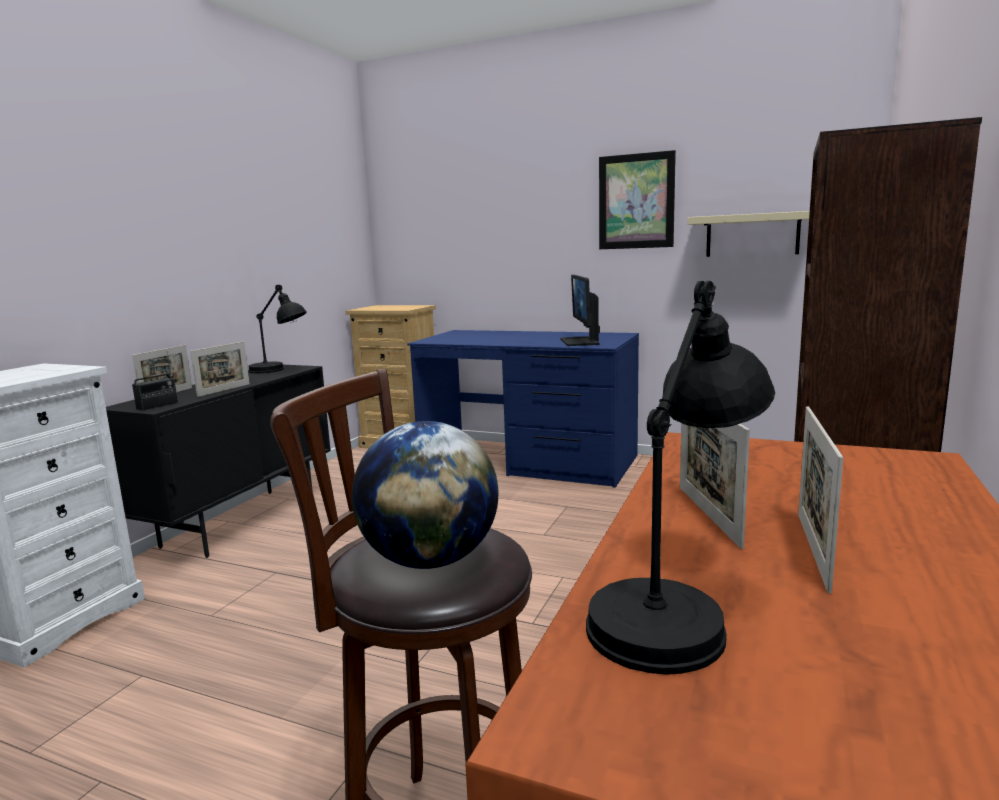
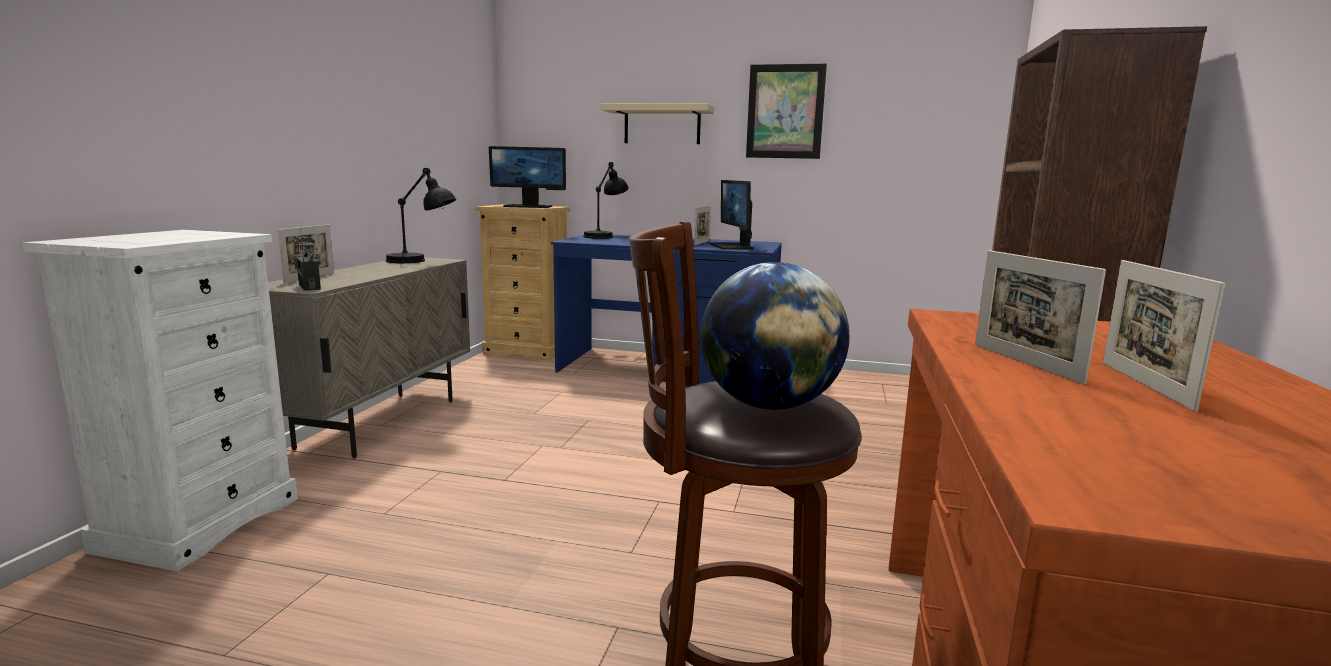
camera: 10 degrees left, 0 degrees up
black cabinet [106,365,331,558] -> beige cabinet [268,257,470,459]
radio [132,354,178,411] -> radio turned 120 degrees clockwise [296,229,321,291]
picture frame [190,341,250,397] -> picture frame moved to [694,206,711,245]
black table lamp [586,281,775,675] -> black table lamp moved to [583,162,629,239]
beige shelf [687,211,810,257] -> beige shelf moved to [601,103,714,144]
none -> monitor [489,146,566,208]

